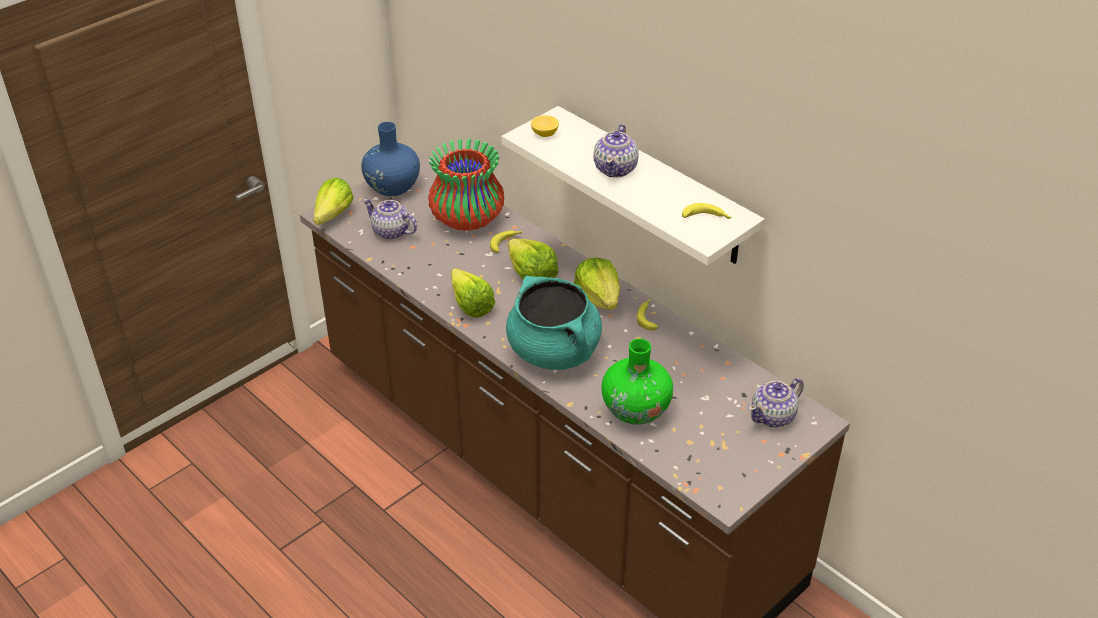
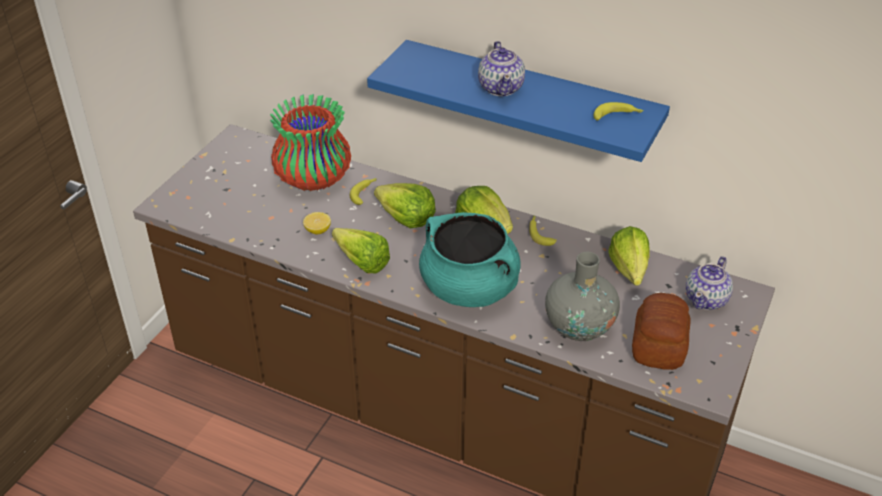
camera: 20 degrees left, 0 degrees up
lettuce [313,178,354,225] -> lettuce moved to [608,226,650,286]
blue vase [361,122,420,196] -> none
teapot [363,199,417,240] -> none
white shelf [501,106,765,266] -> blue shelf [367,40,670,162]
lemon [531,115,559,137] -> lemon moved to [303,212,331,234]
green vase [602,339,673,425] -> grey vase [545,252,620,341]
none -> bread [632,293,691,370]

